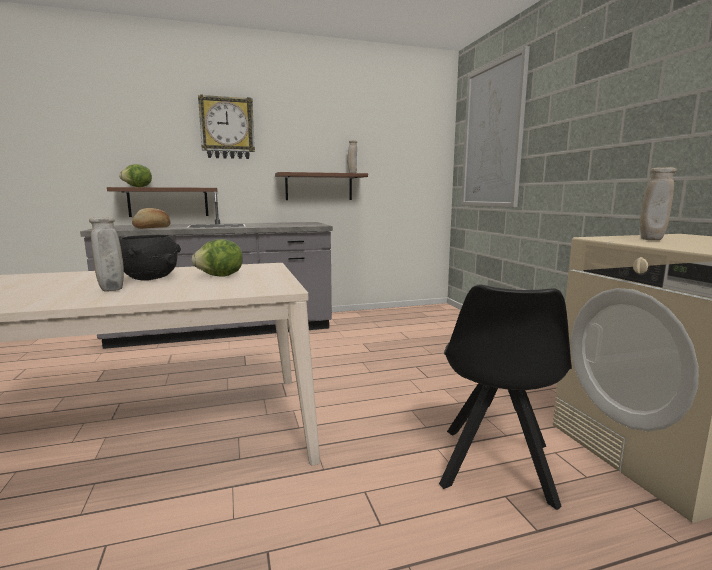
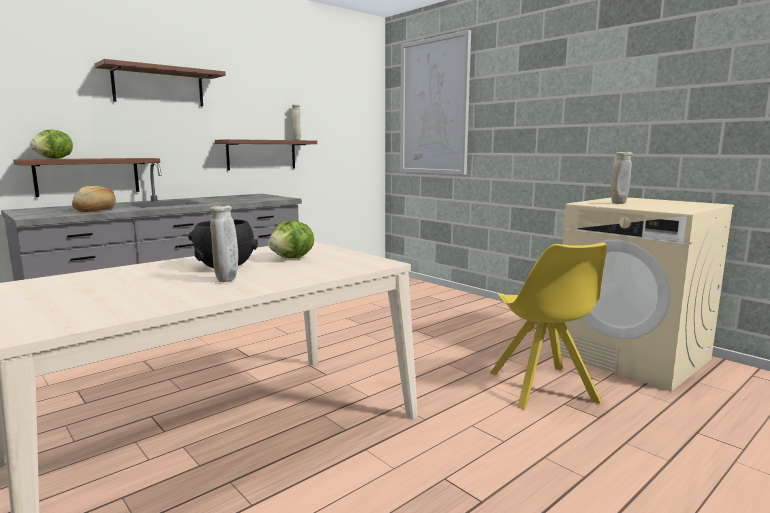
camera: 25 degrees left, 0 degrees up
wall clock [198,94,255,159] -> brown shelf [95,59,226,106]
black chair [439,284,572,510] -> yellow chair [490,243,607,410]

